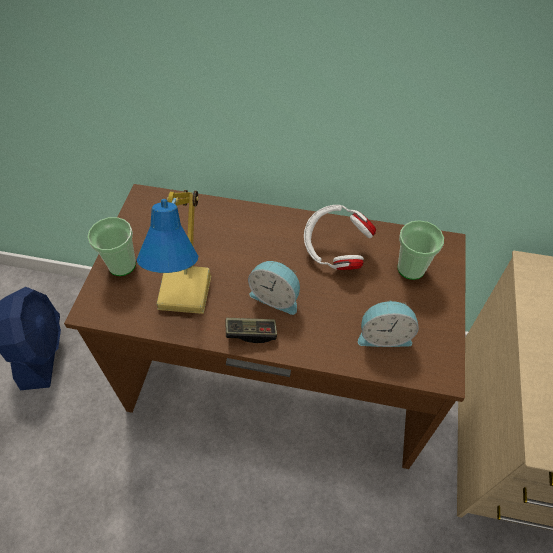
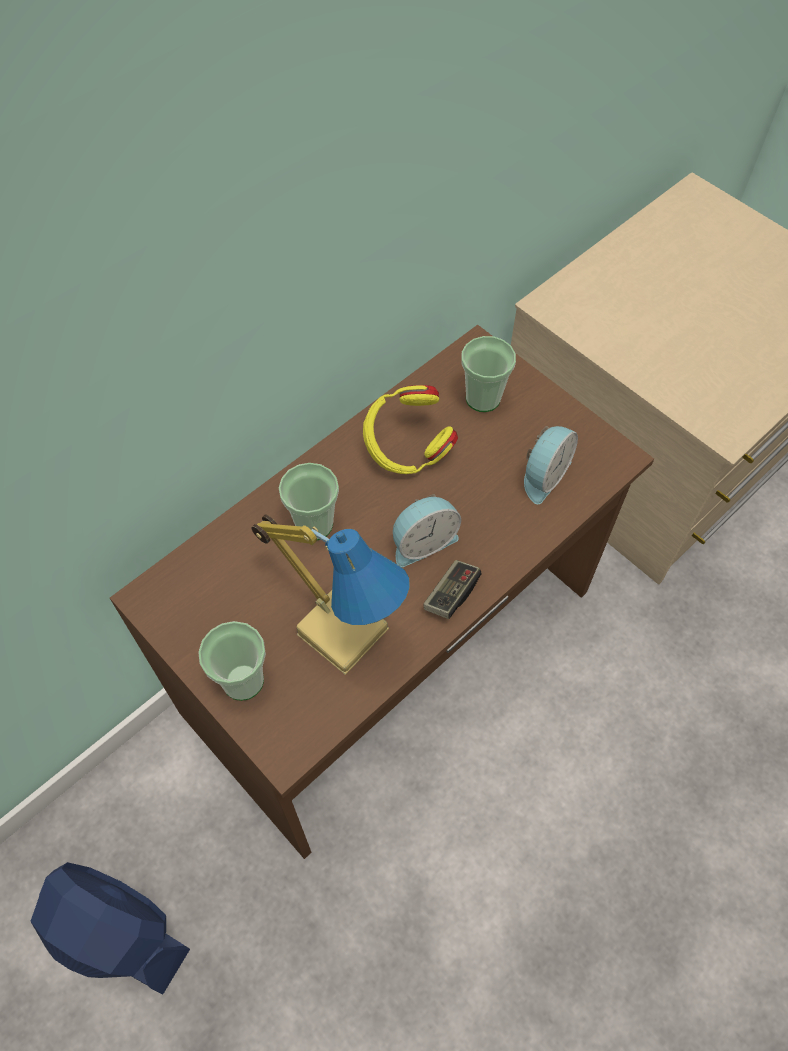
camera: 55 degrees left, 5 degrees up
white headphones [304,205,376,270] -> yellow headphones [363,385,458,474]
none -> cup [279,463,339,540]

